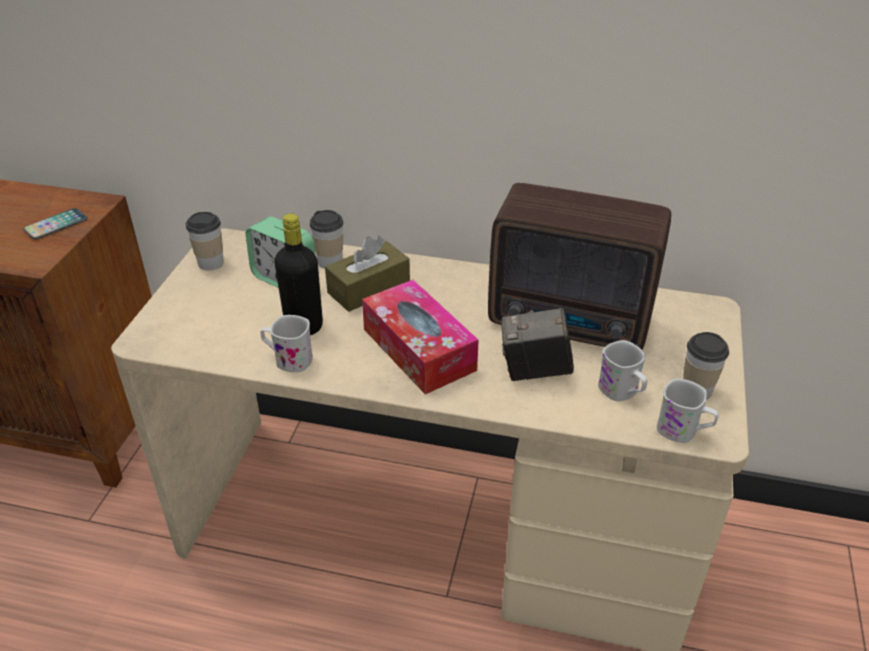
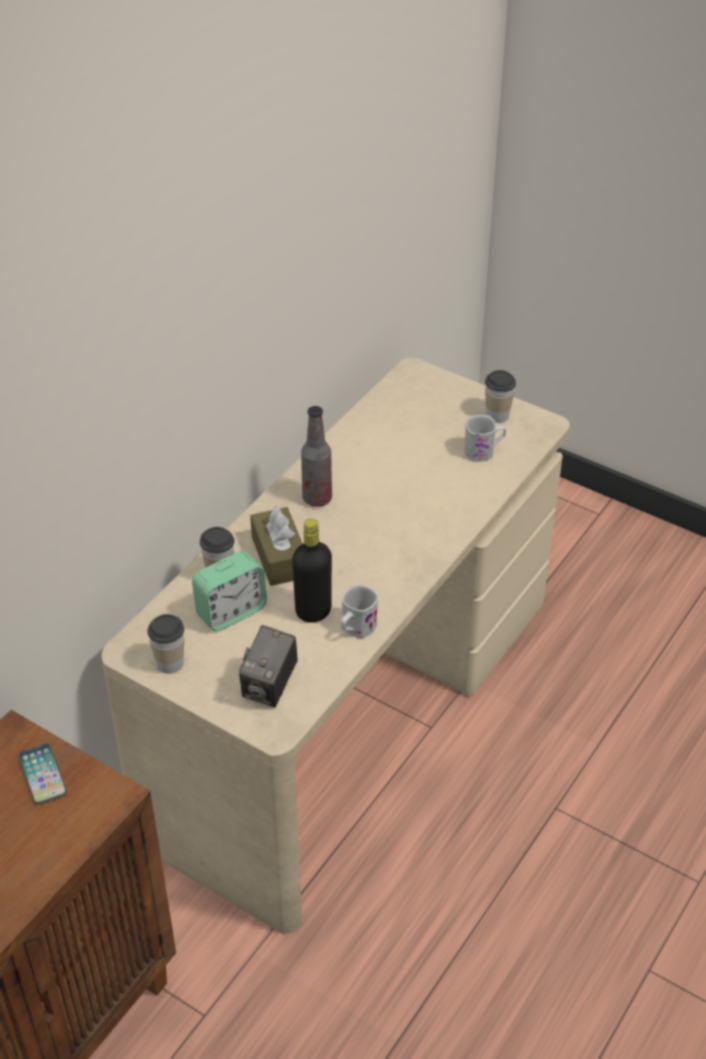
camera: 70 degrees left, 5 degrees up
tissue box [362,280,479,394] -> none
radio [488,183,671,350] -> none
camera [501,308,574,381] -> camera moved to [239,625,298,708]
white mug [657,379,719,443] -> none
none -> bottle [301,406,332,507]

